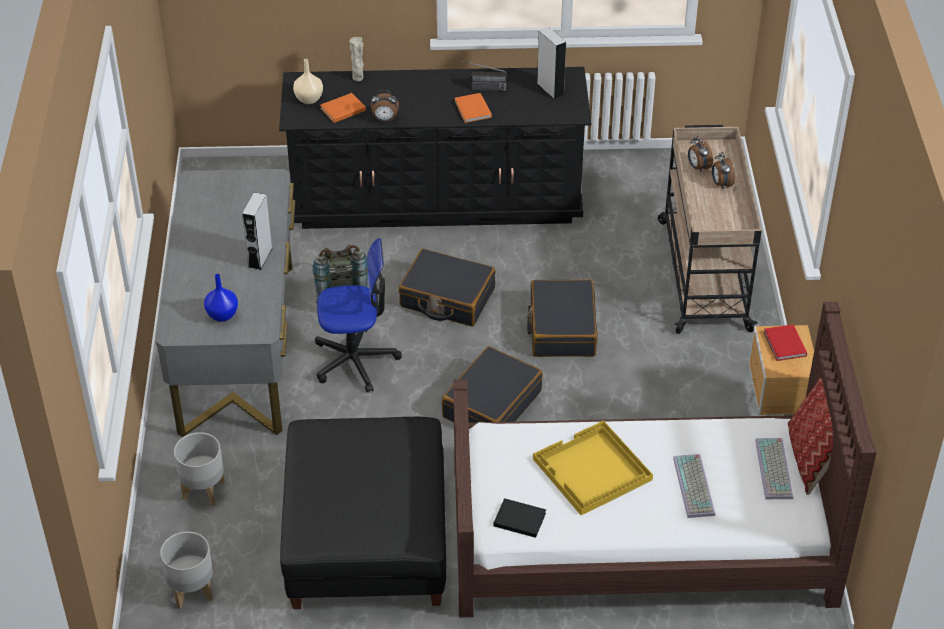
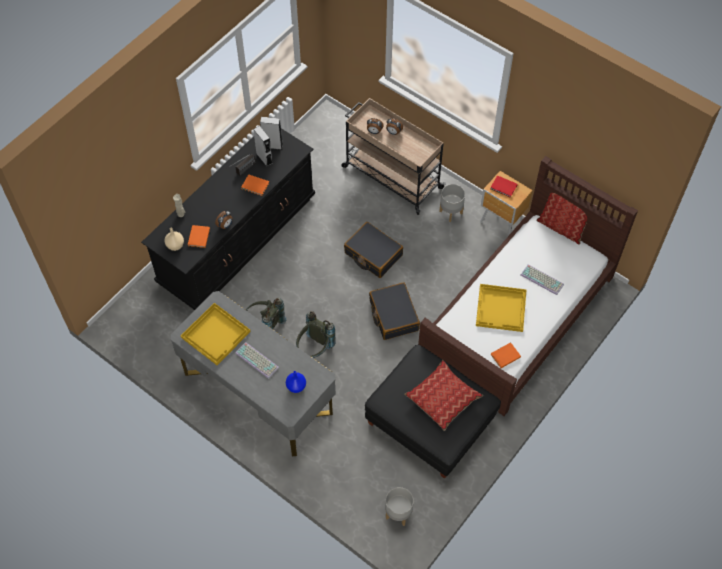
camera: 50 degrees left, 15 degrees up
grey planter [174,432,225,506] -> grey planter moved to [439,184,465,222]
grey speaker [242,192,272,270] -> grey speaker moved to [253,126,273,167]
office chair [315,238,402,393] -> grey backpack [296,311,336,358]
black suitcase [398,248,496,326] -> none
black book [494,498,546,538] -> orange book [491,342,521,368]
keyboard [755,438,793,499] -> keyboard moved to [235,342,279,379]
none -> yellow tray [181,303,250,365]
none -> pillow [404,360,483,431]

